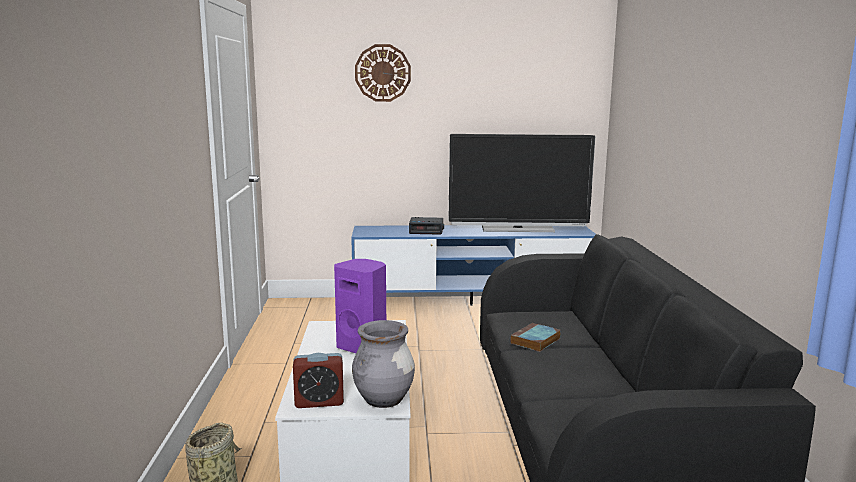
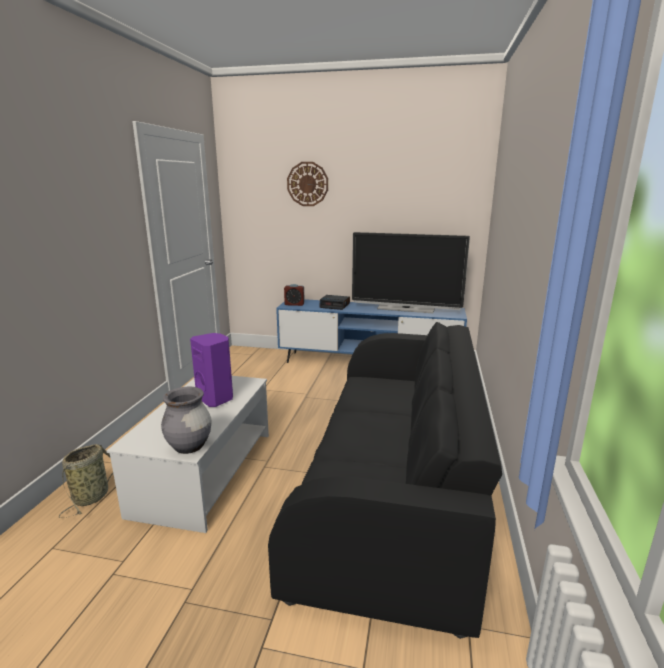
camera: 15 degrees right, 5 degrees up
alarm clock [293,353,344,408] -> alarm clock moved to [284,284,305,306]
book [510,323,561,352] -> none

